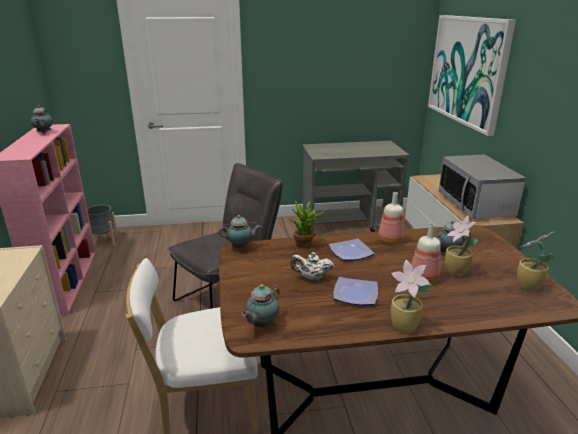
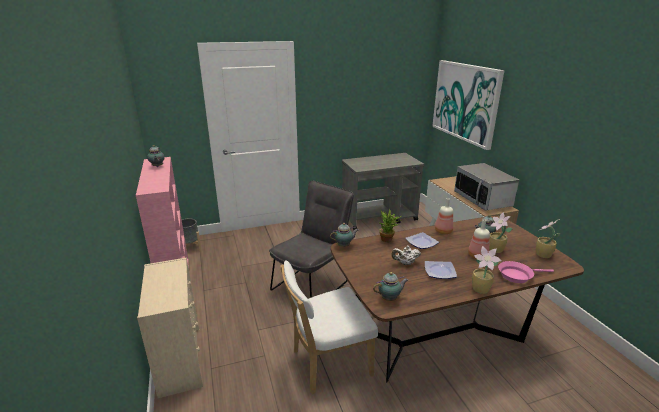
camera: 10 degrees left, 0 degrees up
teapot [241,284,279,327] -> teapot turned 135 degrees counterclockwise [373,272,408,301]
none -> pink frying pan [498,261,554,283]

